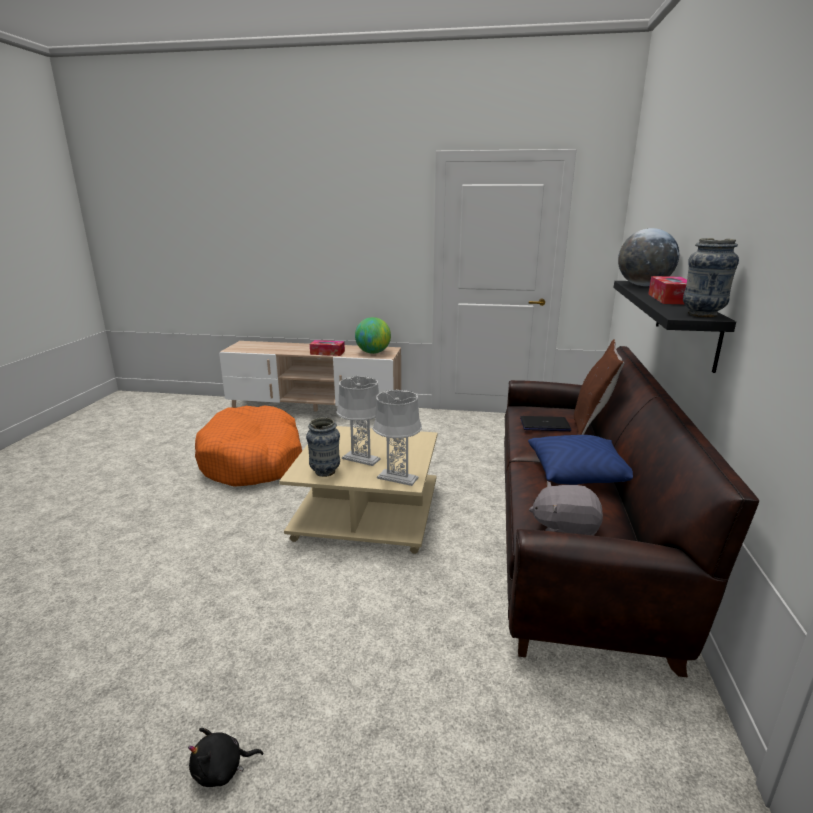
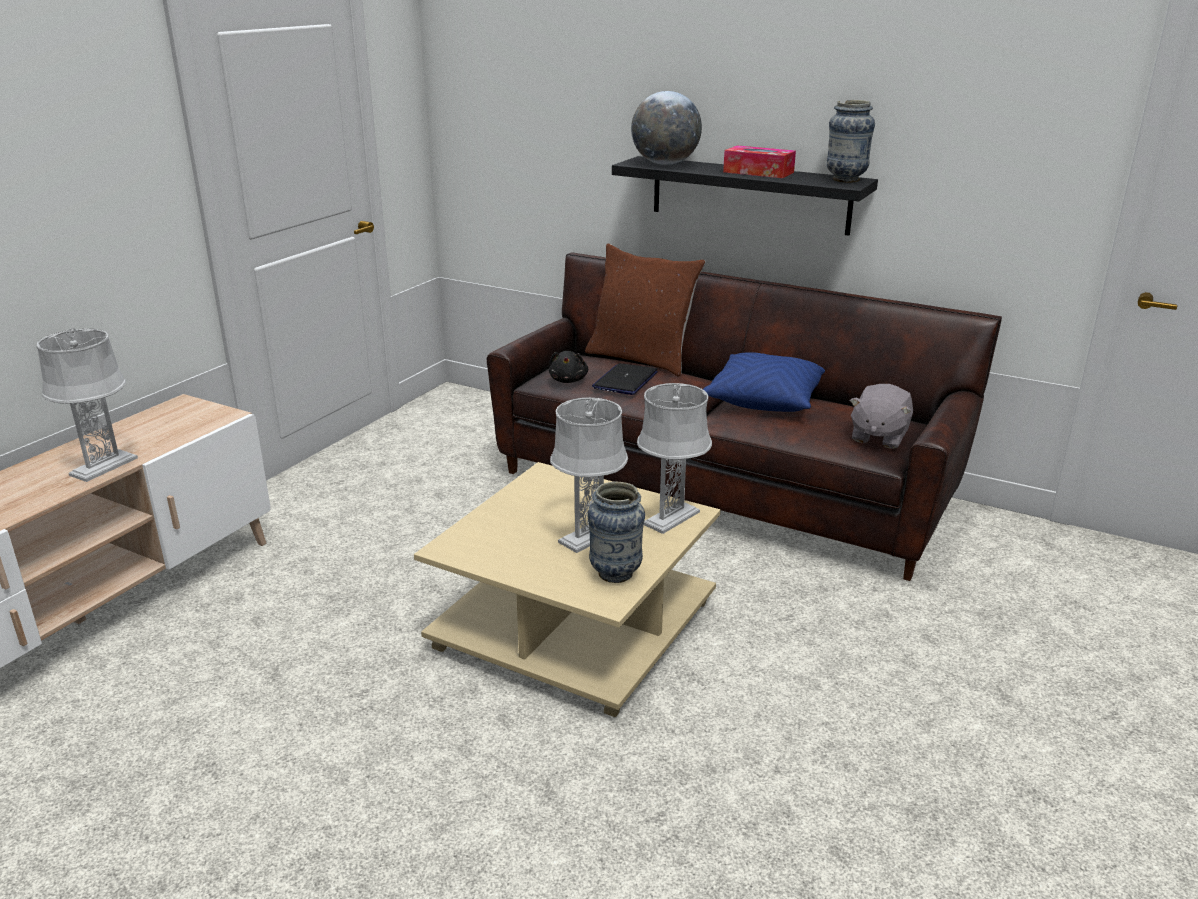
camera: 70 degrees left, 5 degrees up
black plush toy [188,728,263,787] -> black plush toy moved to [549,351,588,383]
orange dog bed [195,405,302,487] -> none
tissue box [310,340,345,356] -> grey table lamp [36,328,138,482]
globe [355,317,391,354] -> none

